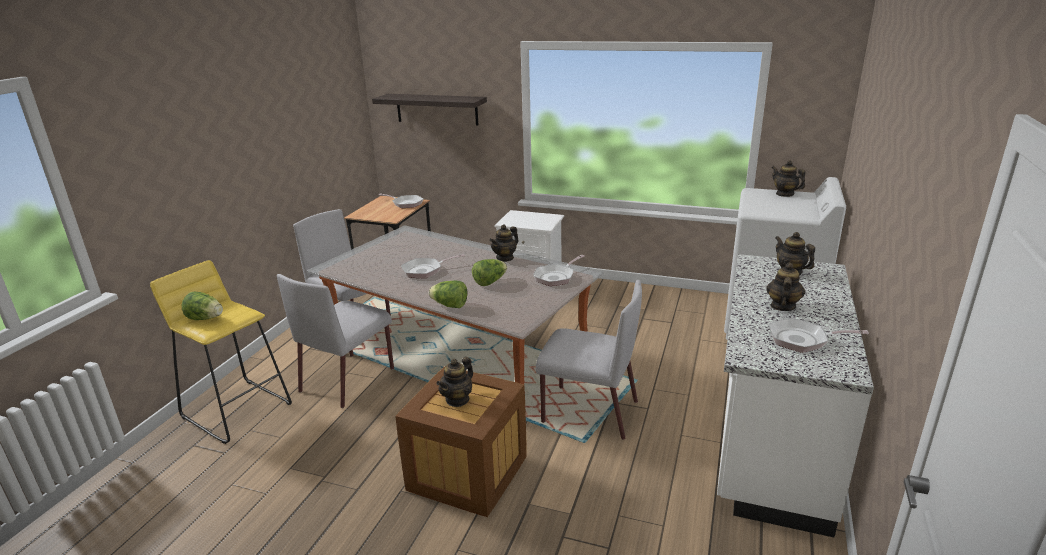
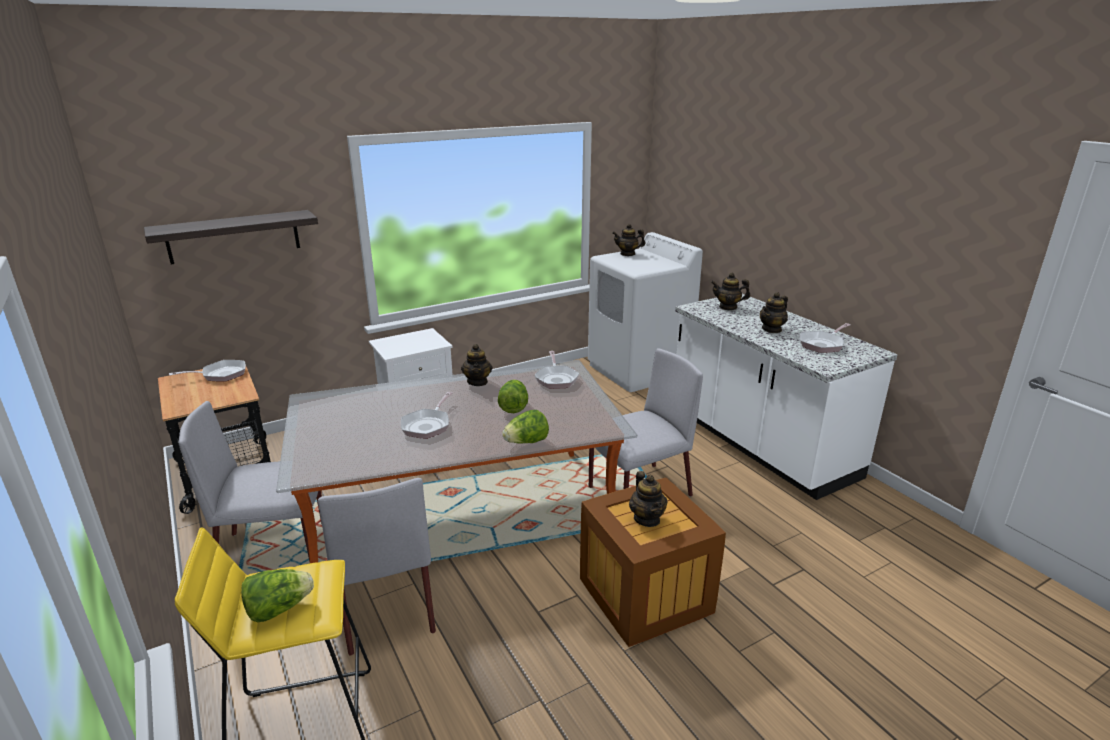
camera: 50 degrees left, 0 degrees up
teapot [766,262,805,311] -> teapot turned 105 degrees counterclockwise [760,292,788,333]

